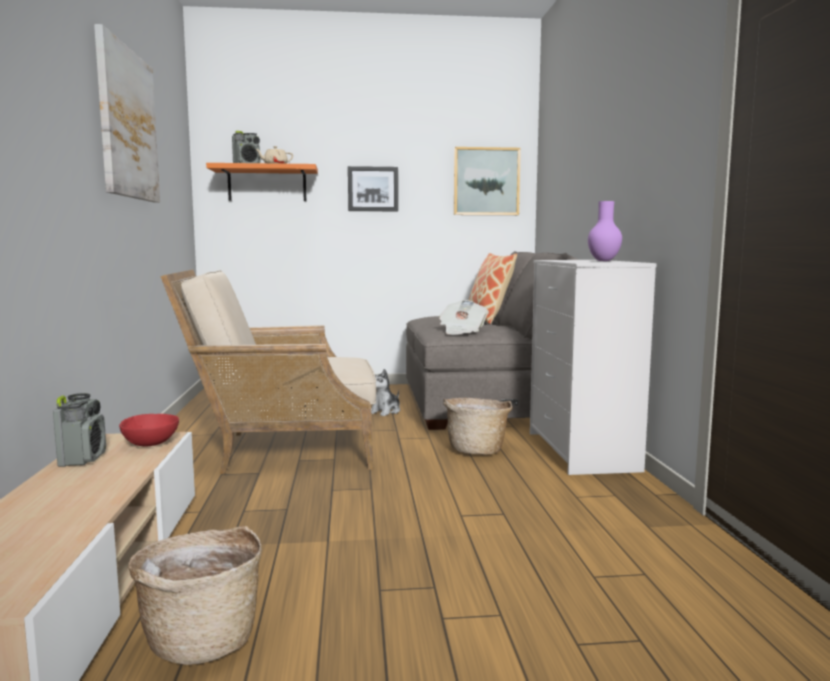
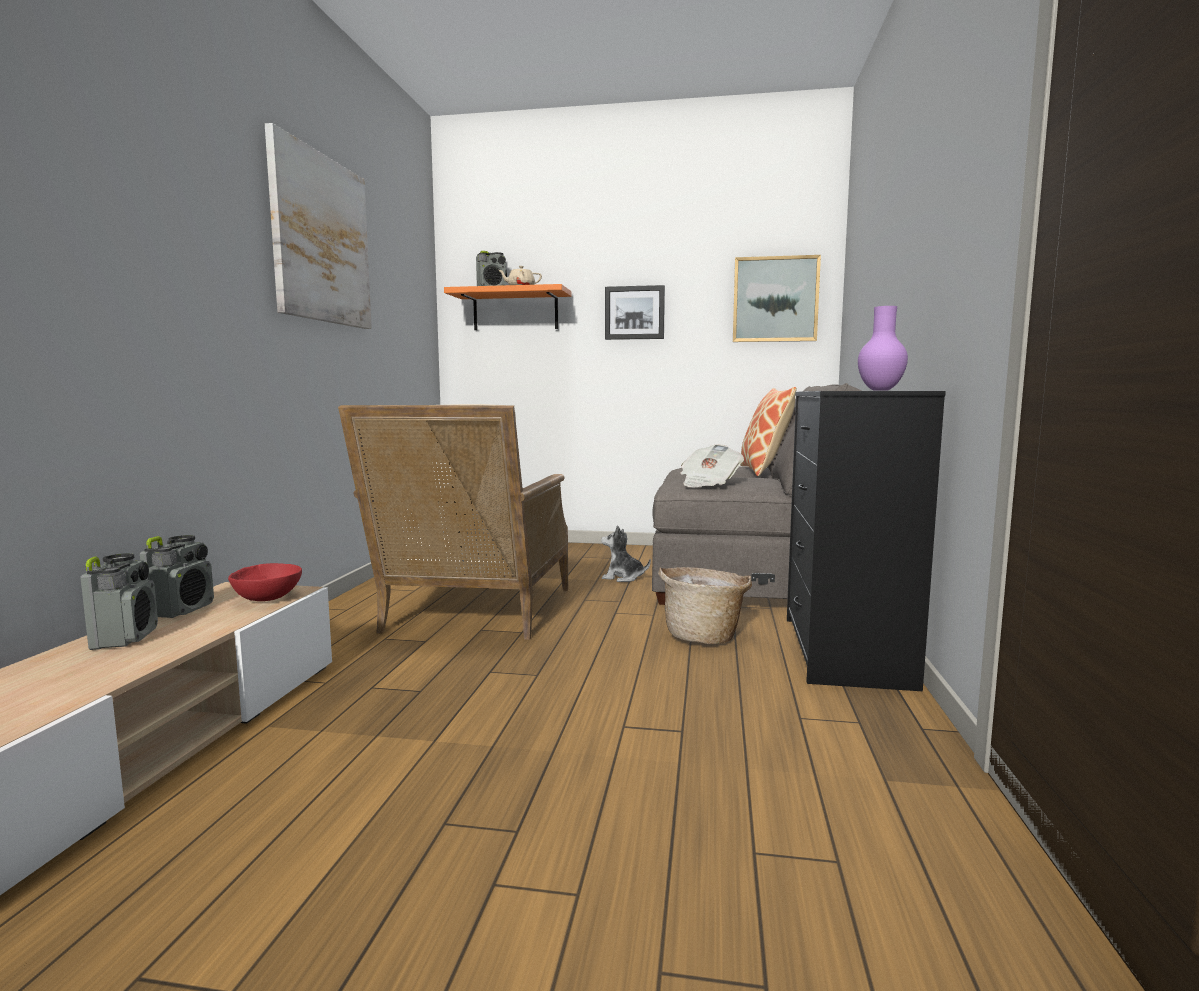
camera: 15 degrees right, 0 degrees up
basket [128,526,262,665] -> none
beige armchair [160,269,376,474] -> beige armchair turned 90 degrees counterclockwise [338,404,568,640]
plush toy [371,369,400,416] -> plush toy turned 60 degrees clockwise [601,525,651,582]
white dresser [530,260,657,475] -> black dresser [787,391,946,691]
none -> radio [80,553,158,650]

